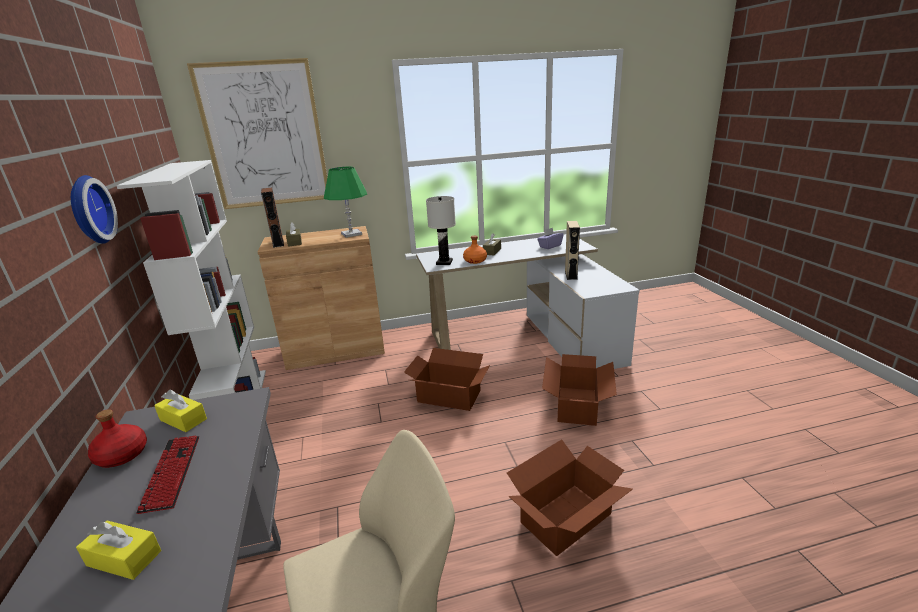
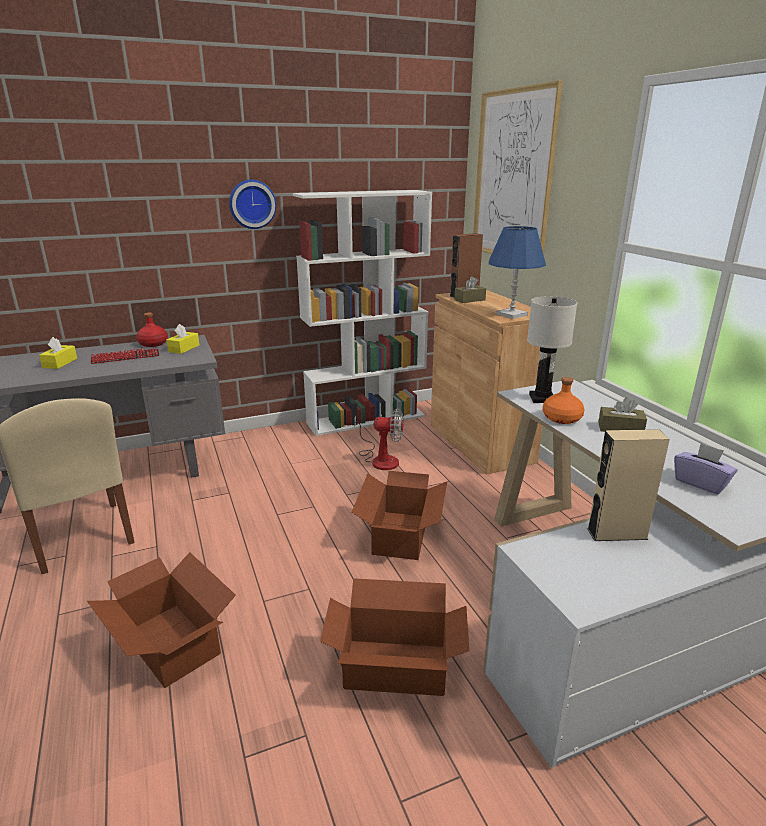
camera: 80 degrees right, 0 degrees up
green table lamp [324,167,367,238] -> blue table lamp [489,226,546,319]
none -> fan [354,408,404,470]

